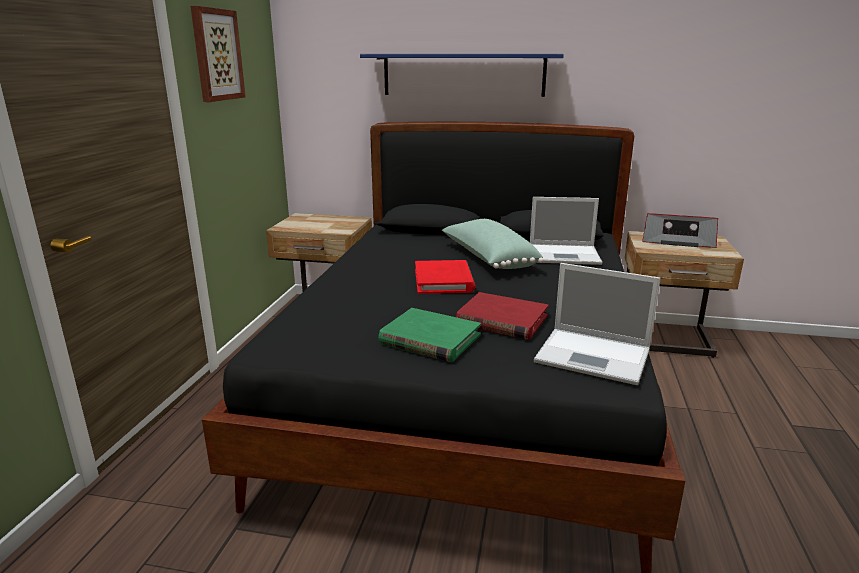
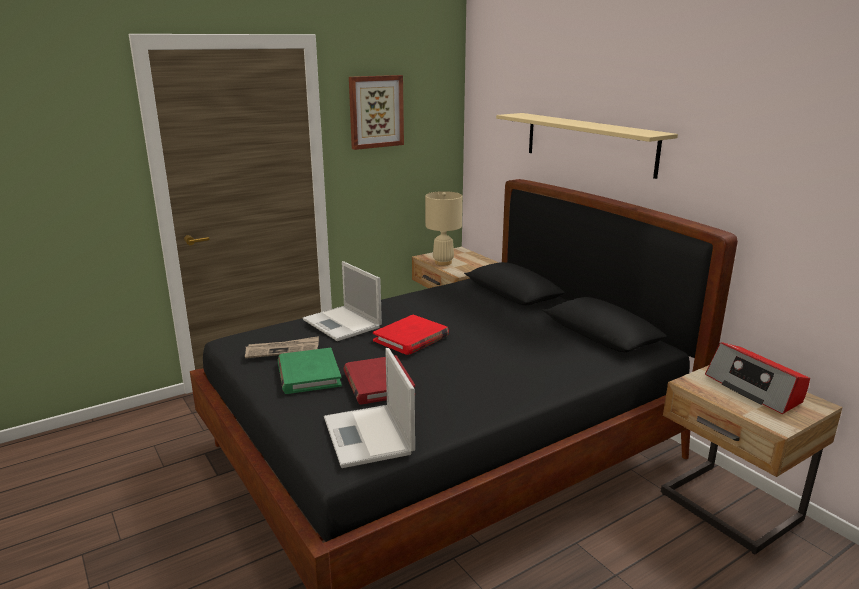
camera: 45 degrees right, 0 degrees up
blue shelf [360,54,564,97] -> beige shelf [496,113,678,179]
green pillow [442,219,544,269] -> none
laptop [530,197,602,265] -> laptop moved to [303,261,382,341]
none -> newspaper [245,336,319,358]
none -> beige table lamp [425,191,462,265]

